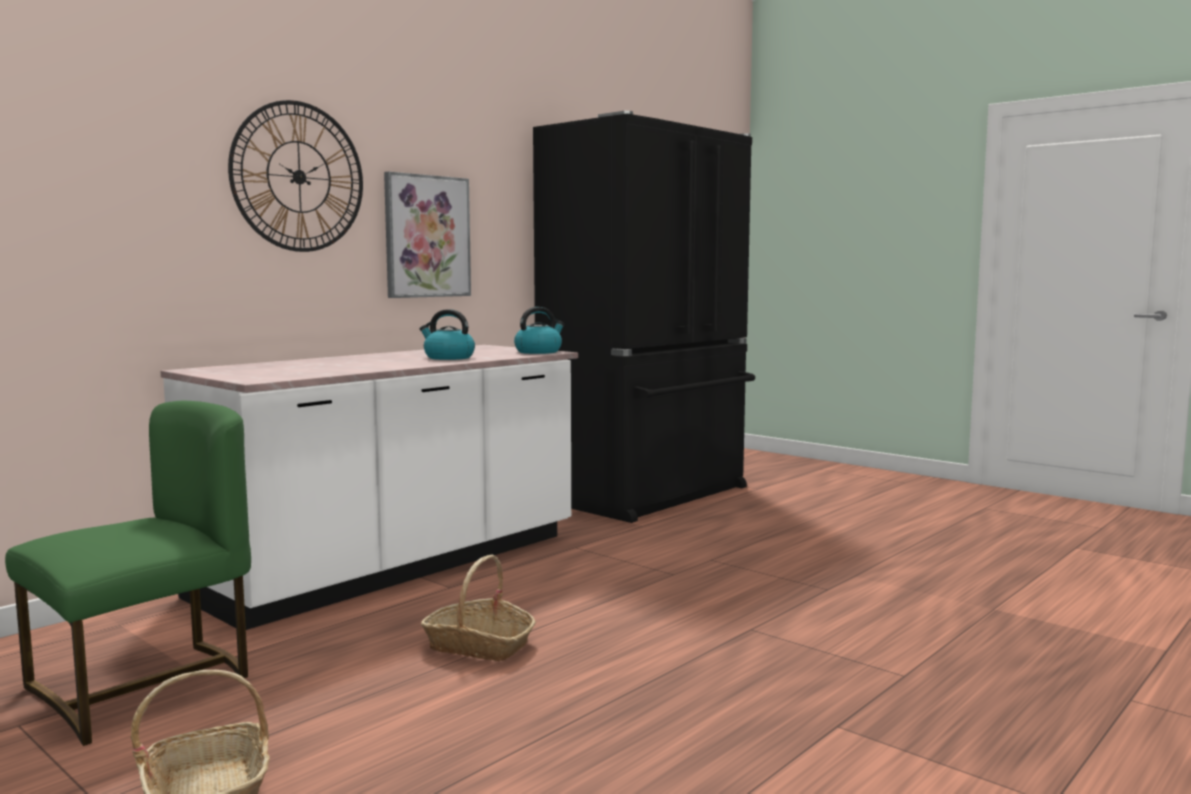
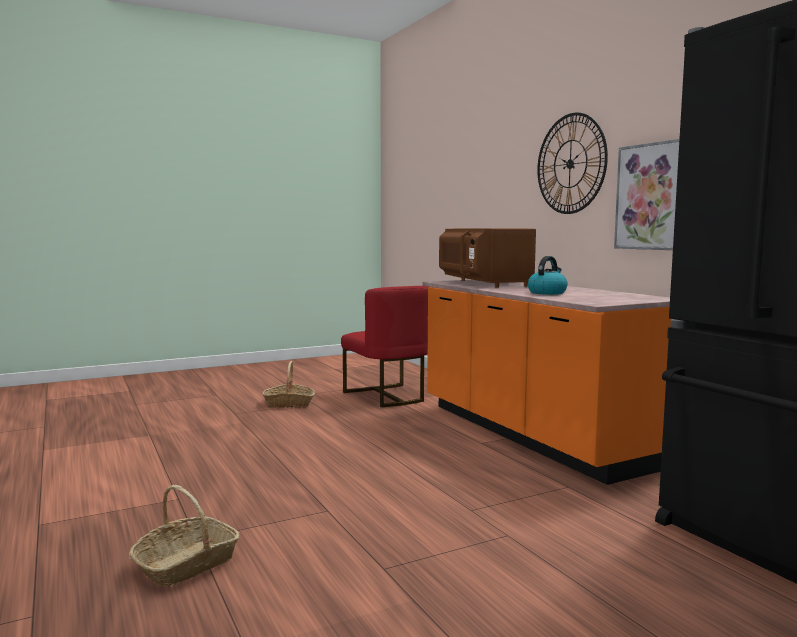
camera: 110 degrees right, 0 degrees up
green chair [5,401,251,746] -> red chair [341,286,428,407]
white counter [161,345,578,630] -> orange counter [422,280,671,485]
basket [421,555,536,661] -> basket moved to [129,485,240,587]
kettle [514,307,565,354] -> none
none -> brown microwave [439,228,536,288]

